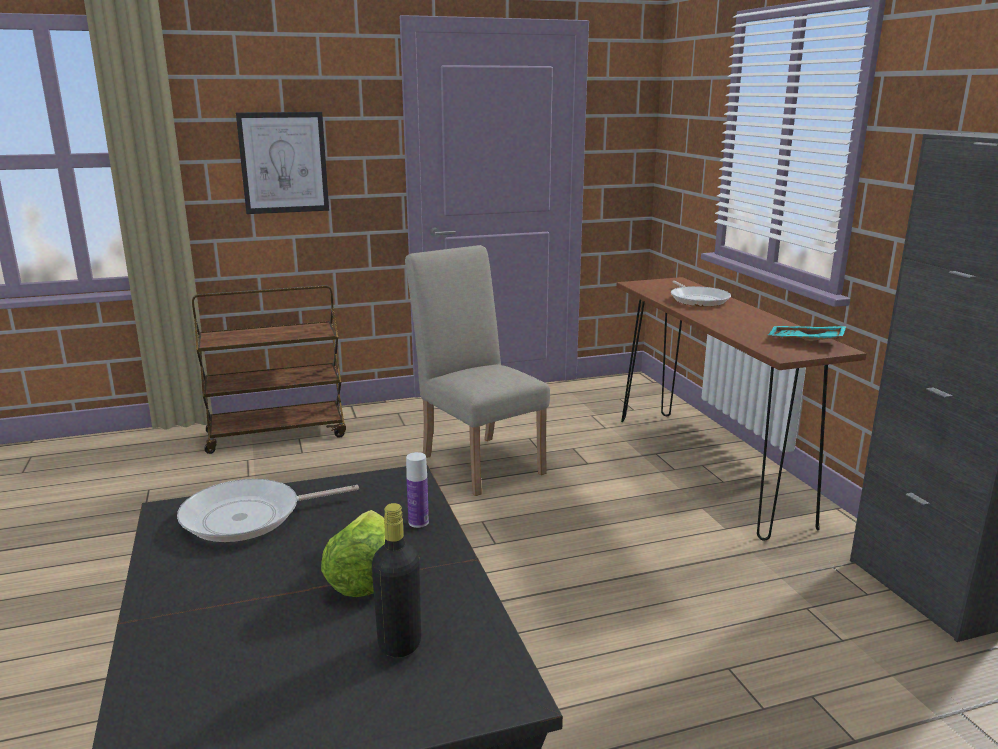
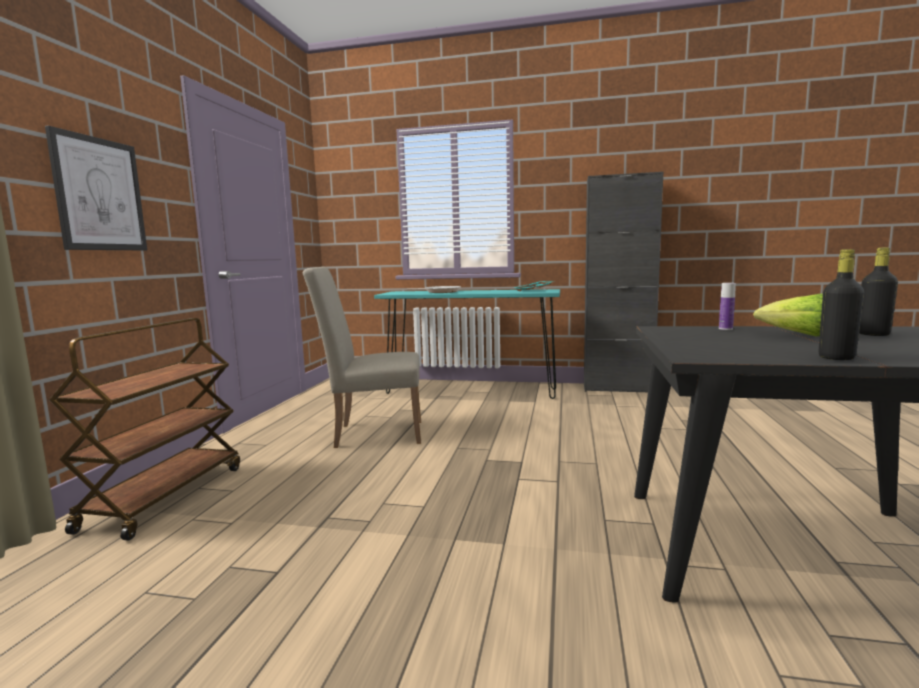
camera: 60 degrees left, 10 degrees down
frying pan [177,479,359,542] -> none
brown console table [616,277,866,541] -> turquoise console table [374,289,560,399]
none -> black bottle [819,249,864,360]

